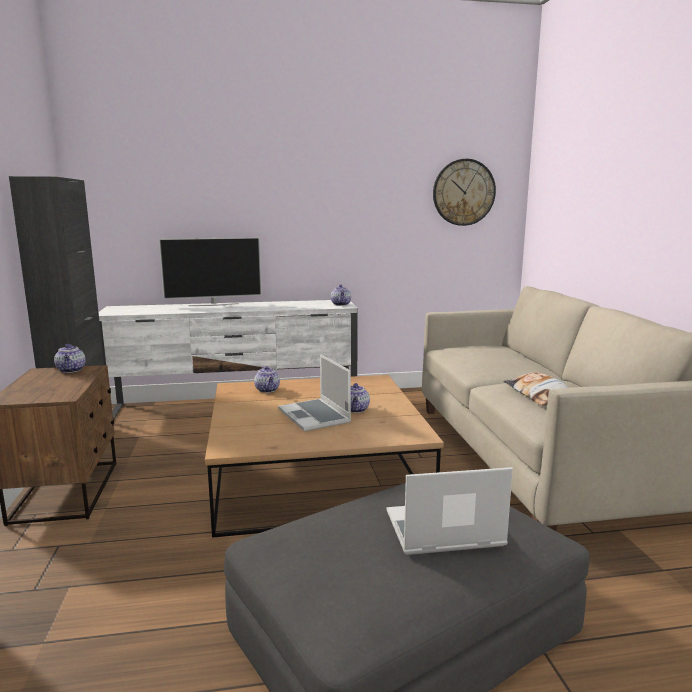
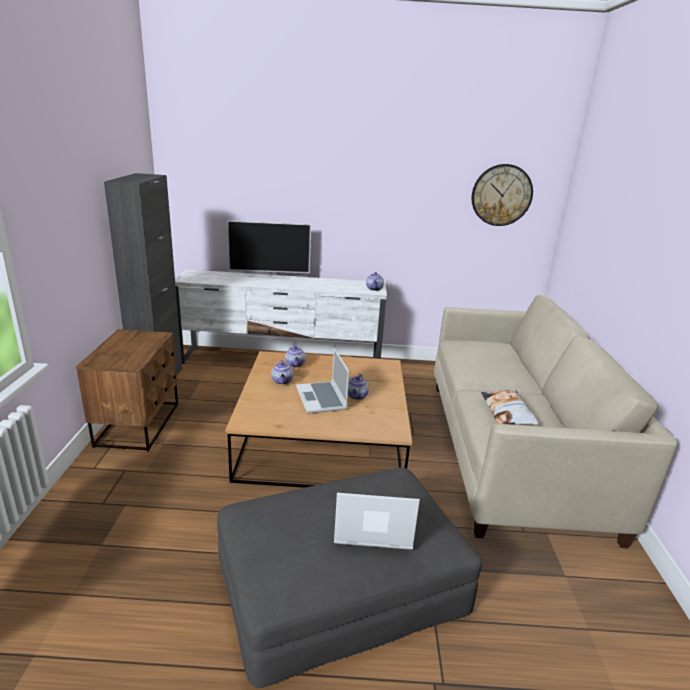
camera: 10 degrees right, 10 degrees up
teapot [54,344,86,373] -> teapot moved to [271,360,293,385]

